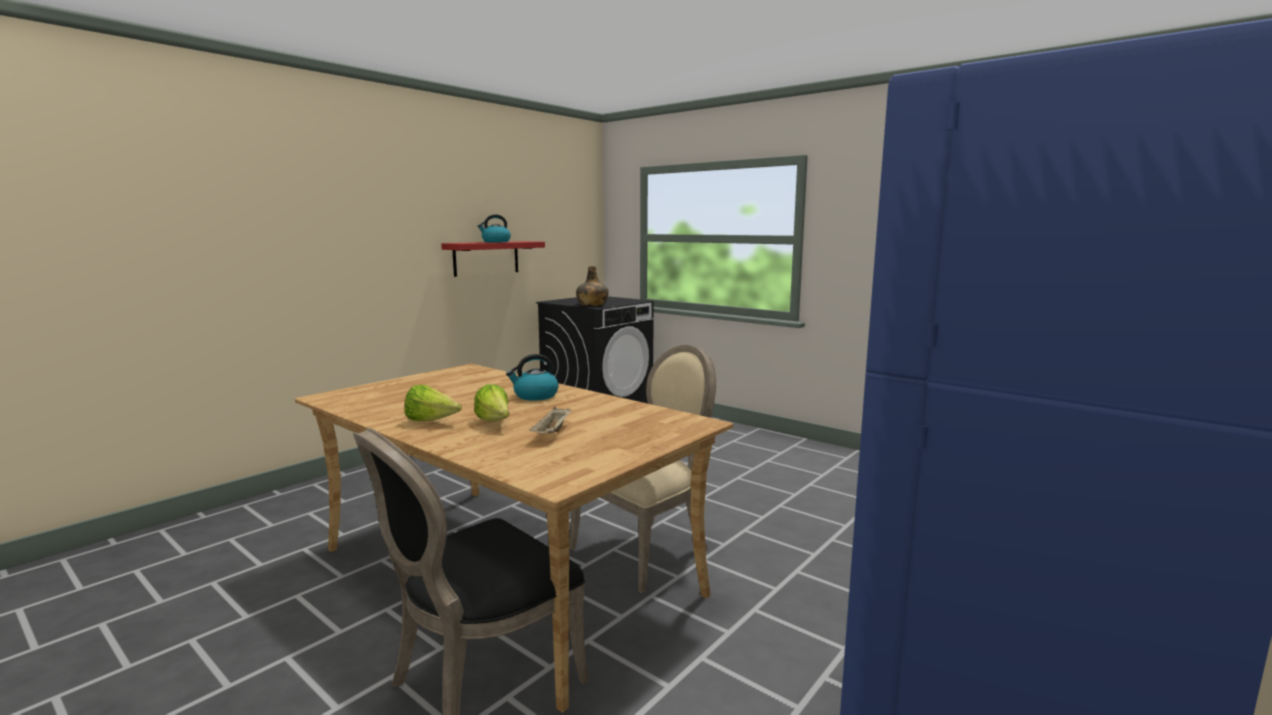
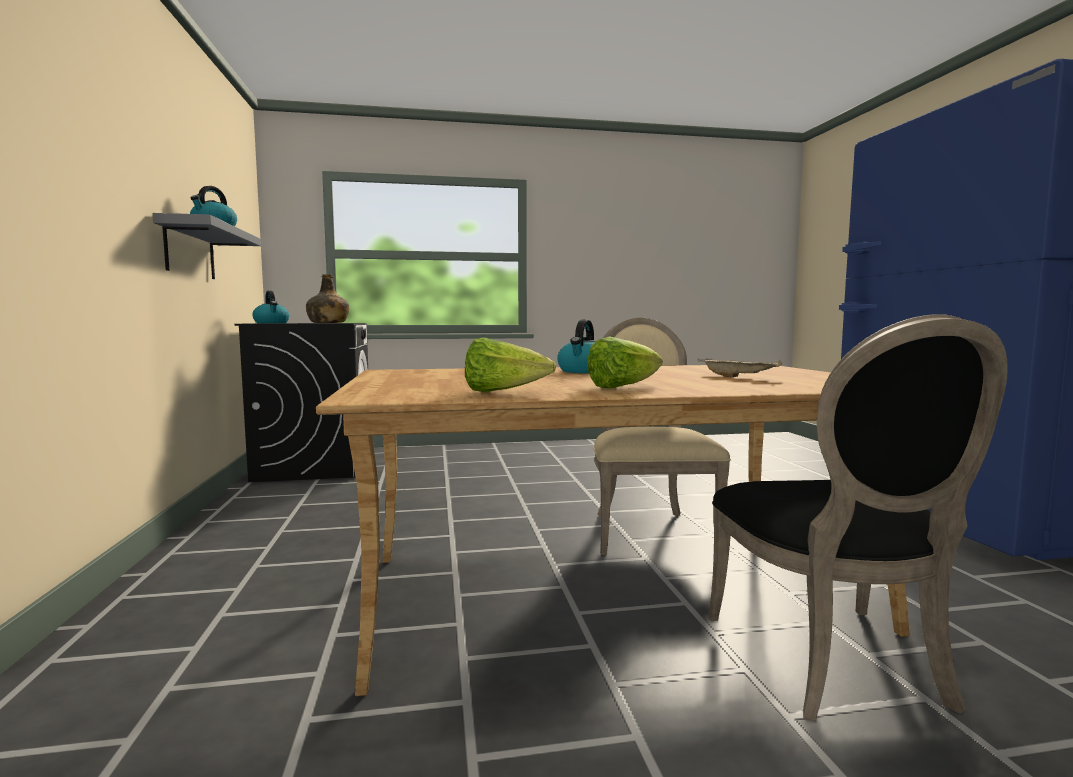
camera: 50 degrees left, 5 degrees down
red shelf [441,241,545,277] -> grey shelf [153,213,261,279]
lettuce [474,384,510,422] -> lettuce moved to [465,337,556,392]
none -> kettle [252,291,289,323]

